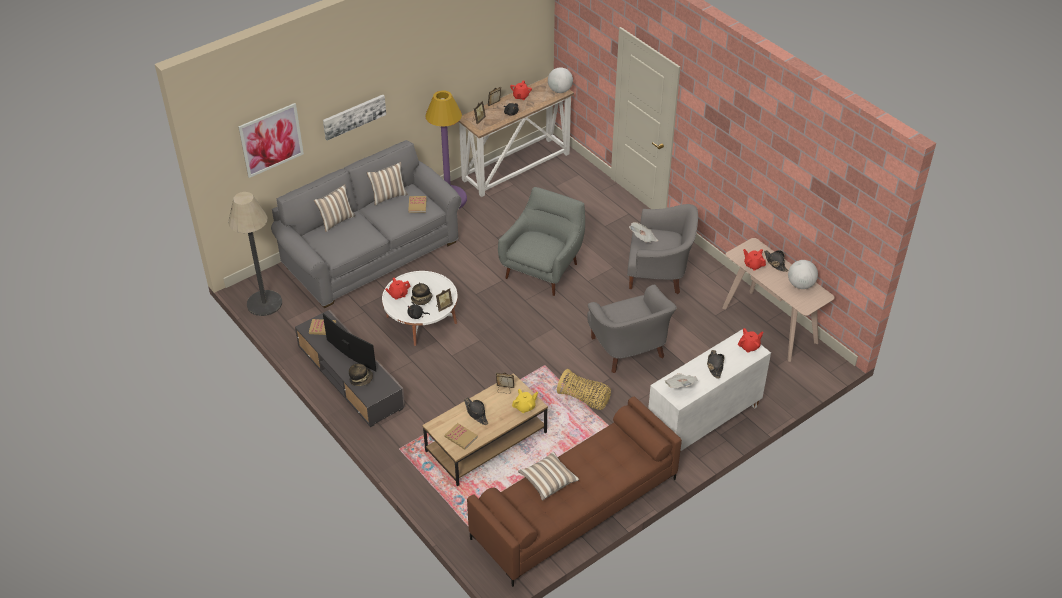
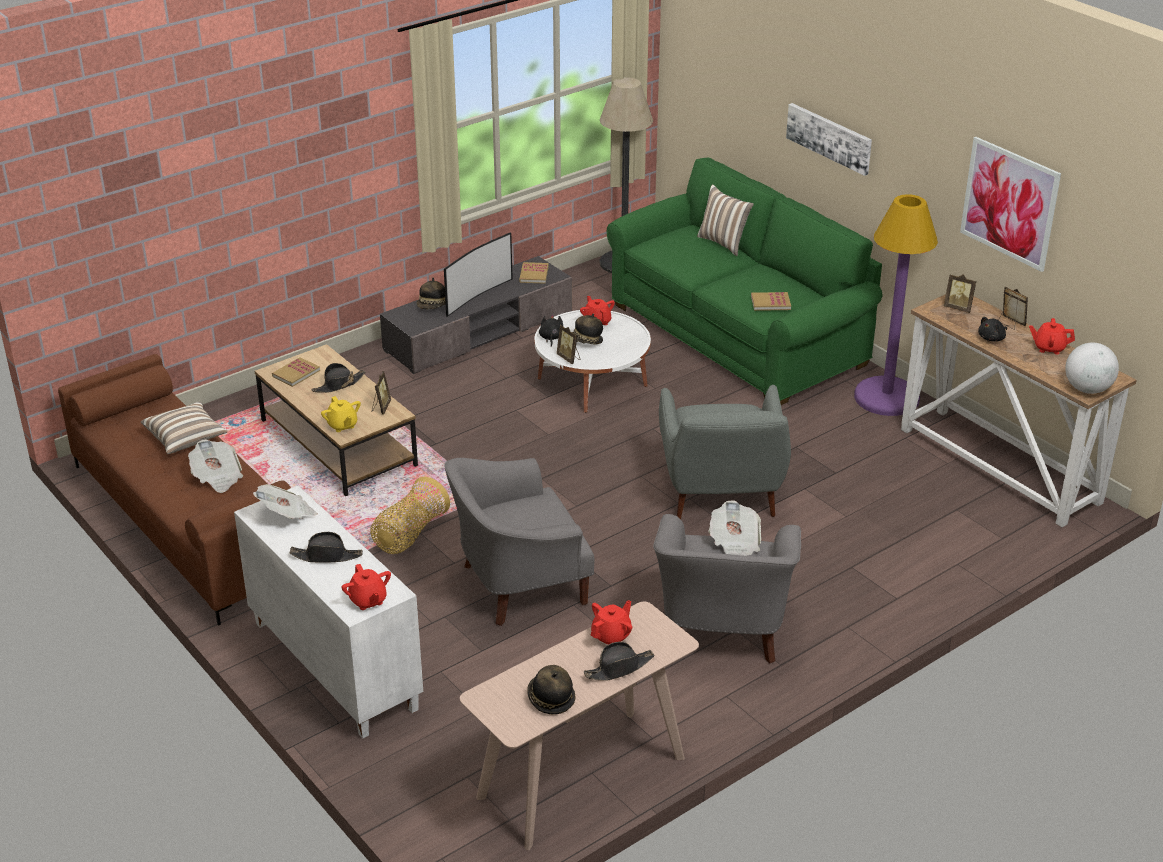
camera: 90 degrees right, 10 degrees down
picture [238,103,304,178] -> picture moved to [960,137,1061,272]
grey sofa [271,140,462,308] -> green sofa [607,157,882,405]
pillow [367,162,408,205] -> none
grey armchair [498,187,585,296] -> grey armchair turned 60 degrees clockwise [659,385,791,519]
globe [788,260,818,289] -> hat [527,665,575,714]
none -> newspaper [188,439,243,493]

